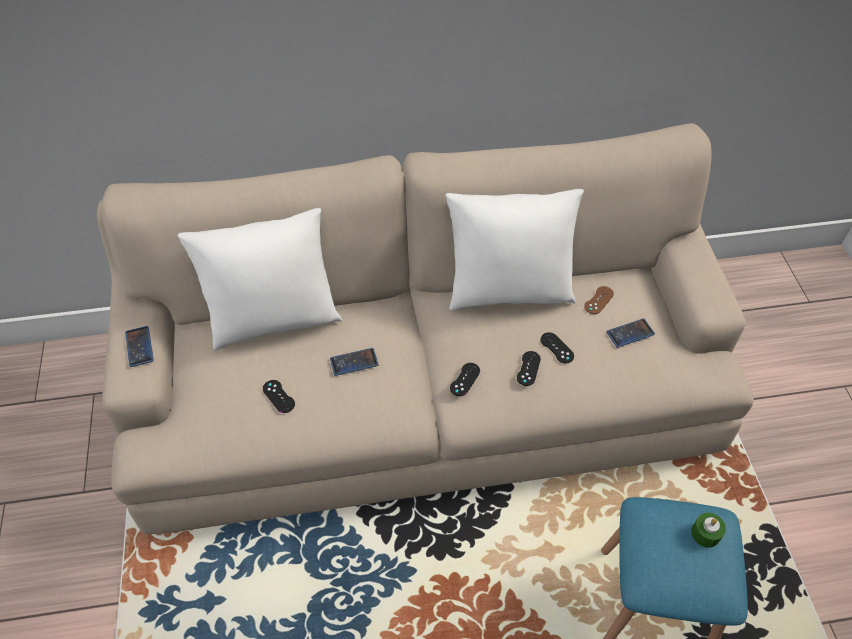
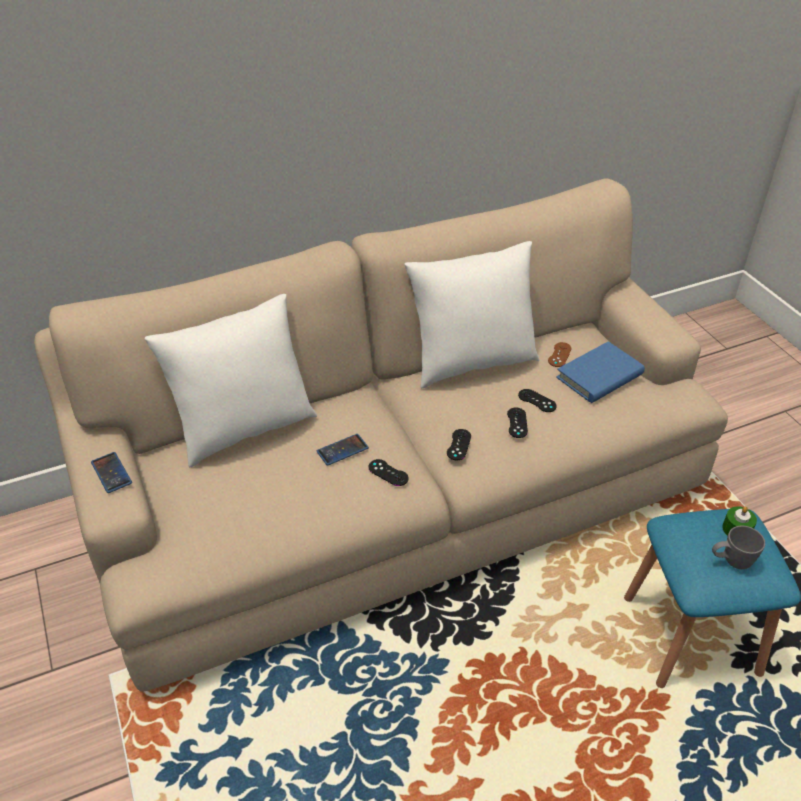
camera: 15 degrees left, 10 degrees down
black game controller [263,380,295,413] -> black game controller moved to [368,459,409,486]
phone [606,318,655,348] -> blue book [556,341,645,403]
none -> grey mug [712,526,765,569]

